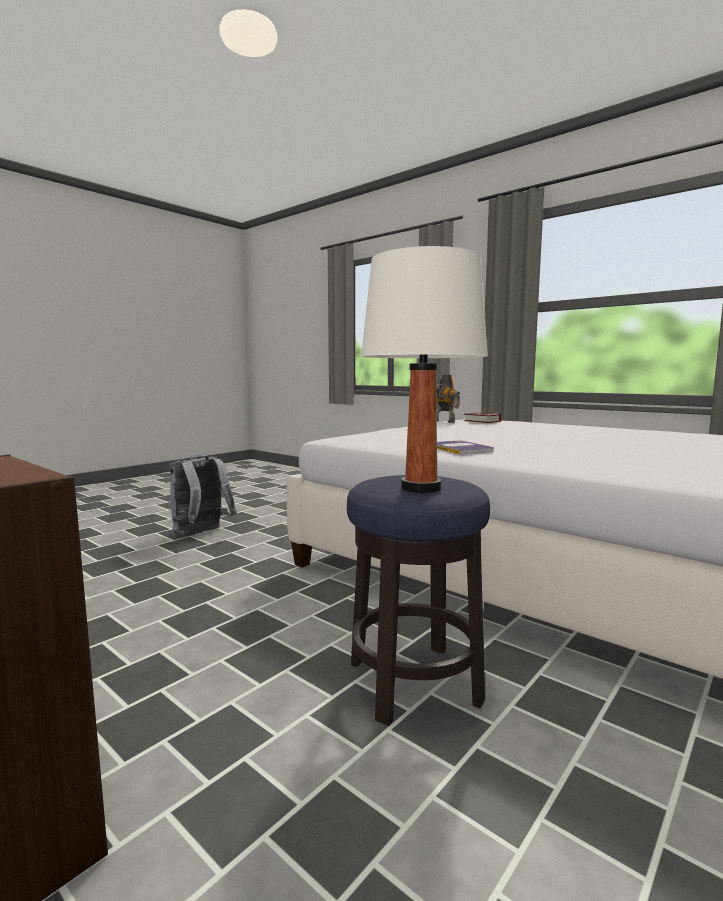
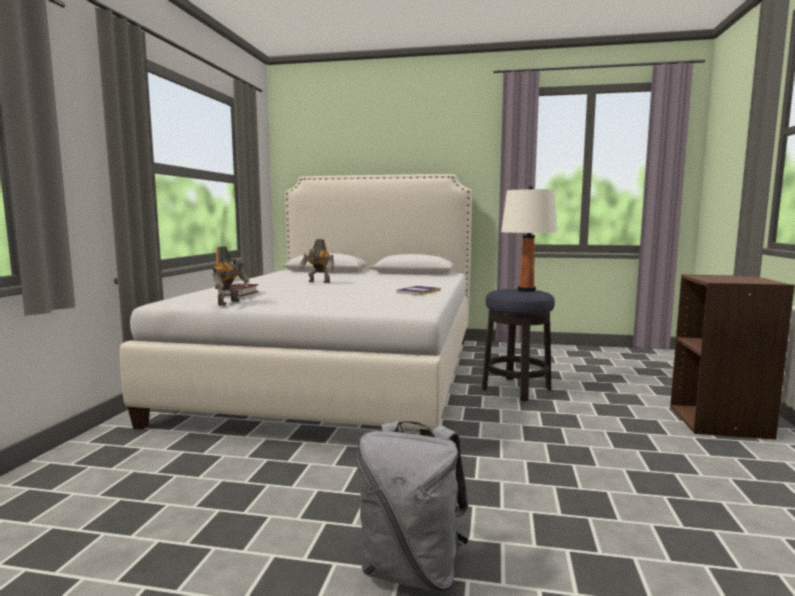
camera: 120 degrees left, 0 degrees up
none -> toy robot [299,239,334,283]

